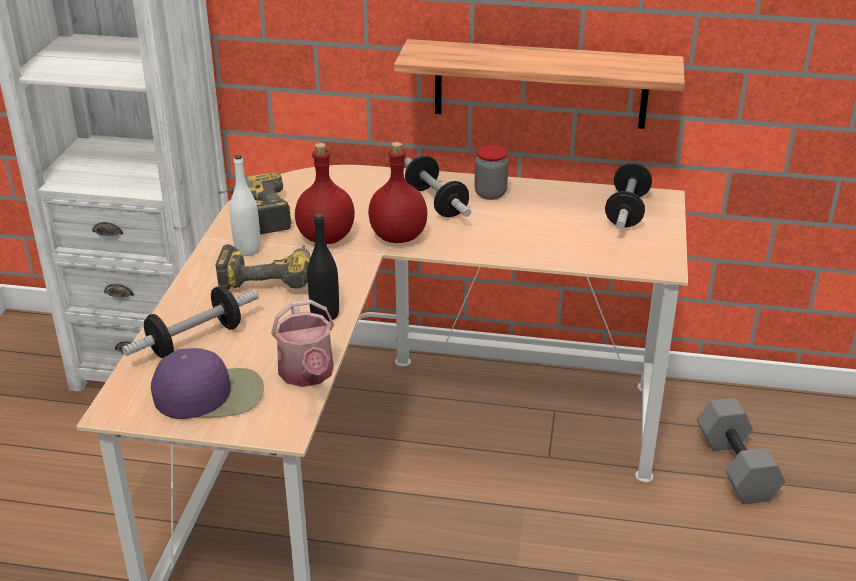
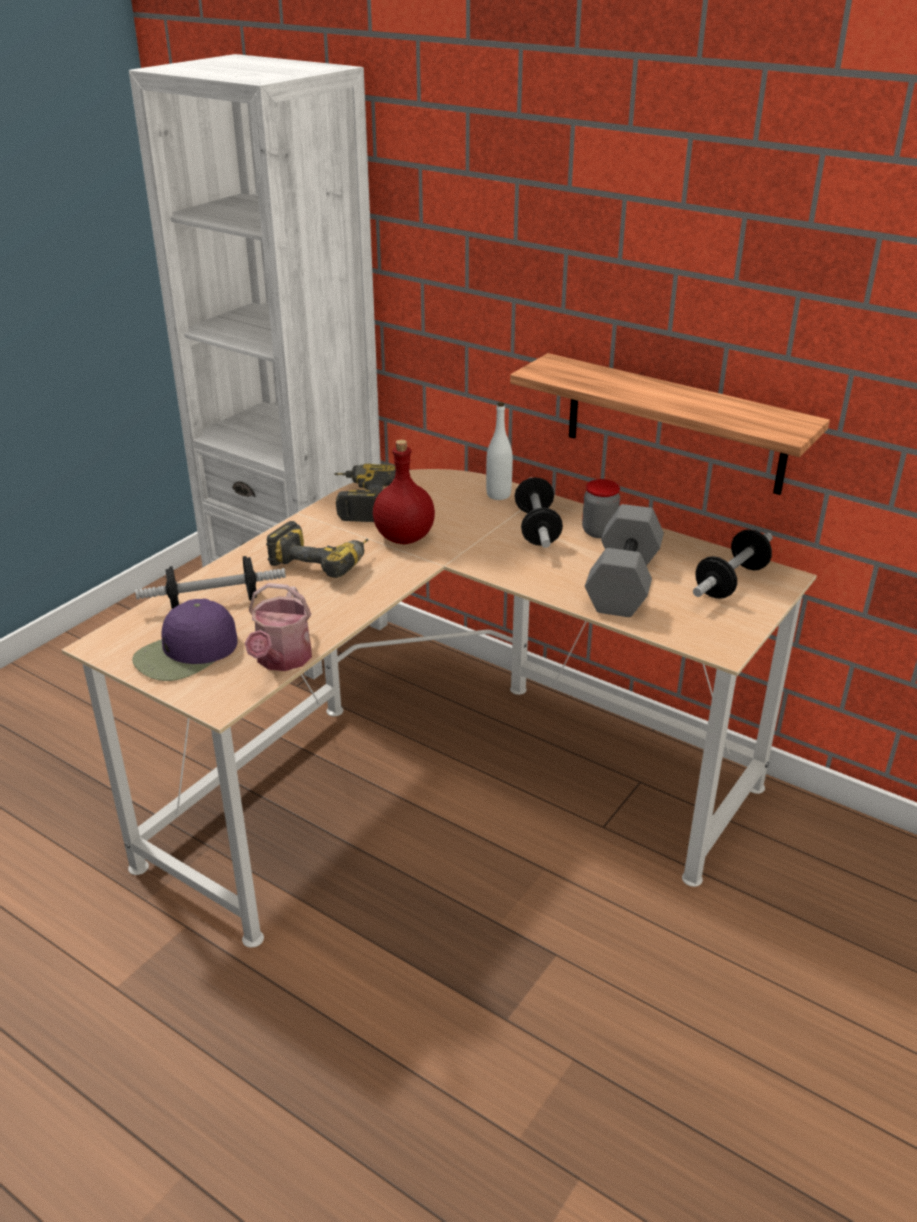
camera: 25 degrees right, 0 degrees up
purple cap [151,348,264,419] -> purple cap turned 120 degrees clockwise [132,598,238,681]
white bottle [230,155,261,256] -> white bottle moved to [486,402,513,500]
black bottle [307,214,339,321] -> none
red bottle [368,142,428,243] -> none
grey dumbbell [697,398,785,504] -> grey dumbbell moved to [585,504,664,617]

